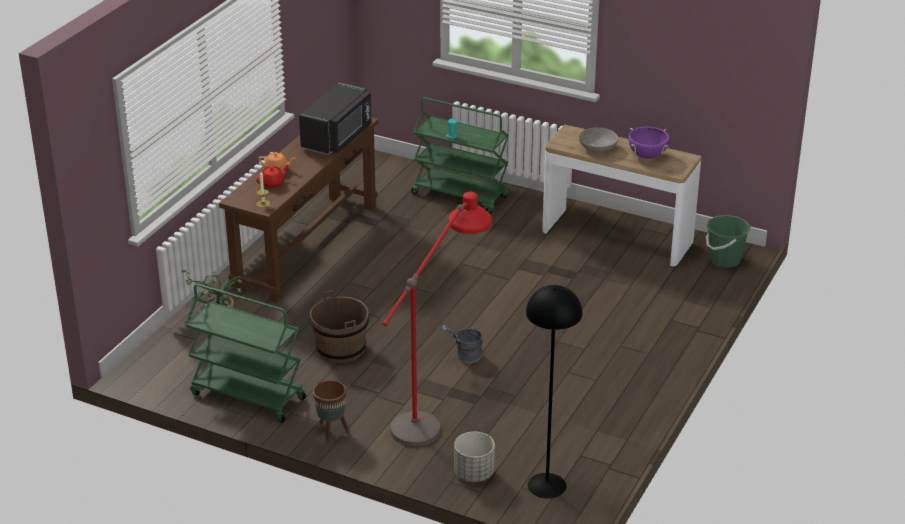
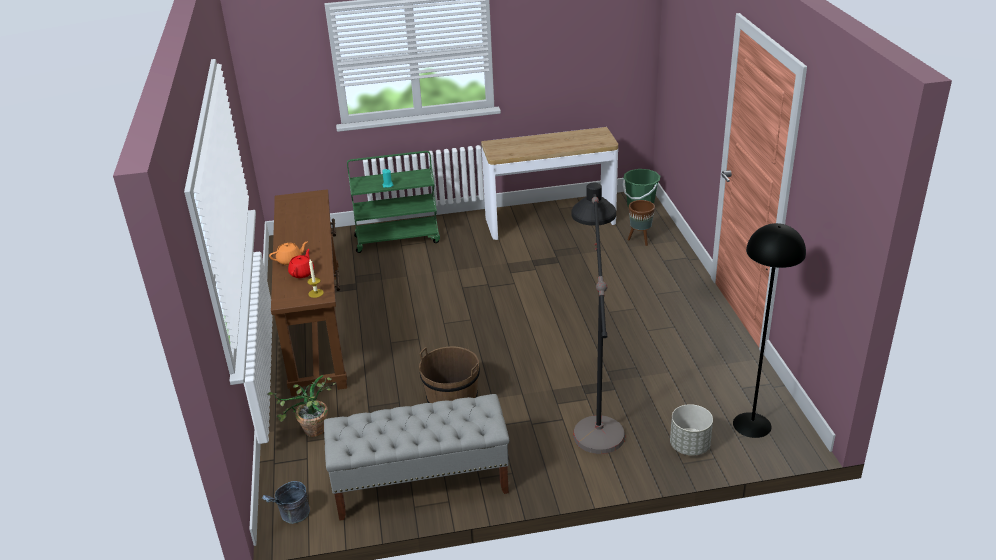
camera: 35 degrees left, 0 degrees up
green cart [185,283,306,422] -> grey bench [324,394,509,521]
black microwave [299,82,371,155] -> none
brown planter [313,380,348,440] -> brown planter moved to [628,200,655,246]
red floor lamp [382,192,492,447] -> black floor lamp [571,183,625,454]
grey bucket [442,325,482,363] -> grey bucket moved to [262,481,310,524]
grey bowl [578,127,618,153] -> none
purple cooking pot [628,127,669,159] -> none

